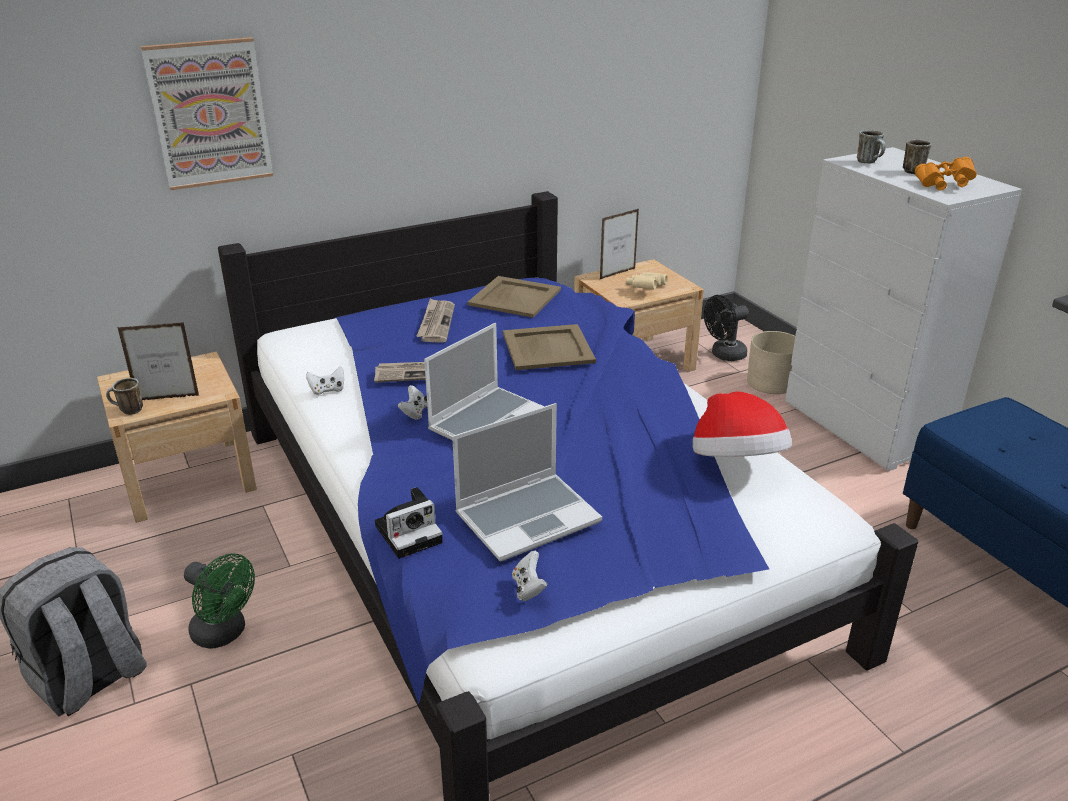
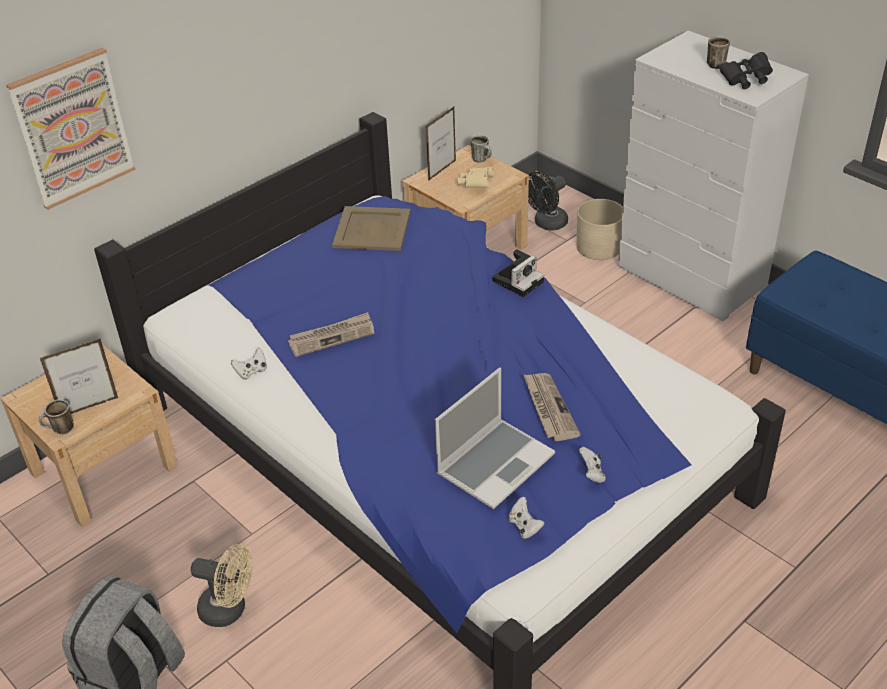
camera: 15 degrees left, 10 degrees up
green fan [184,553,255,649] -> beige fan [191,544,253,627]
camera [375,487,443,559] -> camera moved to [493,249,544,297]
white game controller [398,385,427,420] -> white game controller moved to [579,447,606,483]
newspaper [416,298,455,342] -> newspaper moved to [523,373,581,441]
laptop [424,323,545,441] -> none
beige tray [503,324,596,370] -> none
hat [693,392,792,457] -> none
mug [857,130,886,164] -> mug moved to [470,135,492,162]
orange binoculars [915,157,977,191] -> black binoculars [720,52,773,89]

